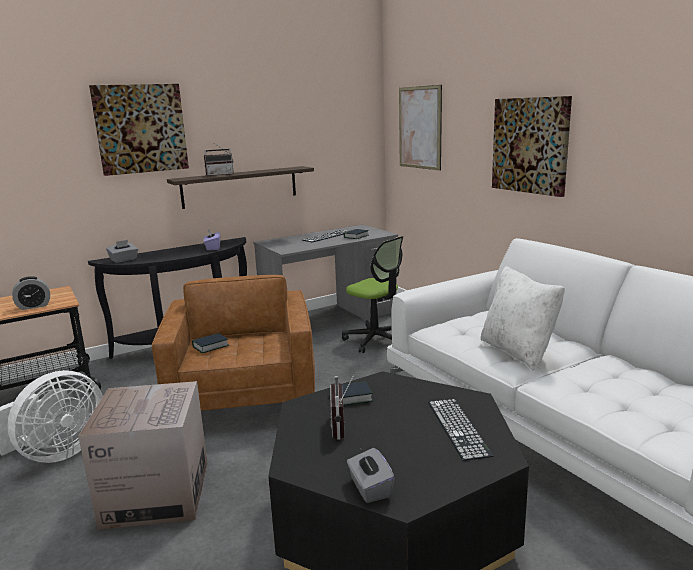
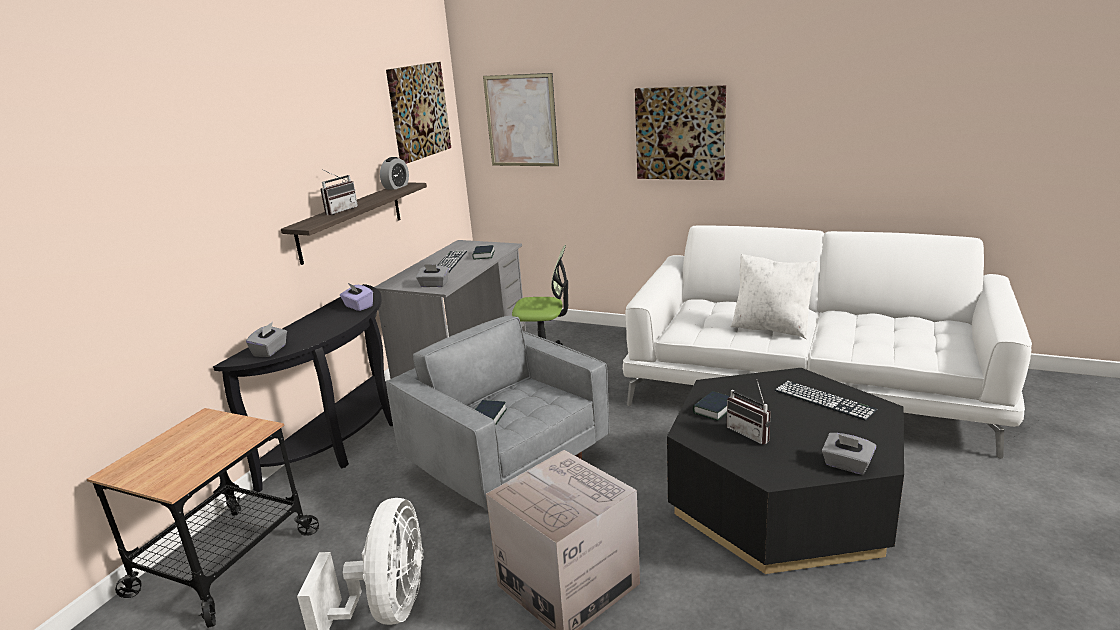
camera: 35 degrees left, 5 degrees up
alarm clock [12,276,50,310] -> alarm clock moved to [380,157,409,190]
picture [89,84,189,176] -> picture moved to [386,62,451,164]
brown armchair [152,275,315,411] -> grey armchair [386,316,610,509]
none -> grey tissue box [416,264,449,287]

